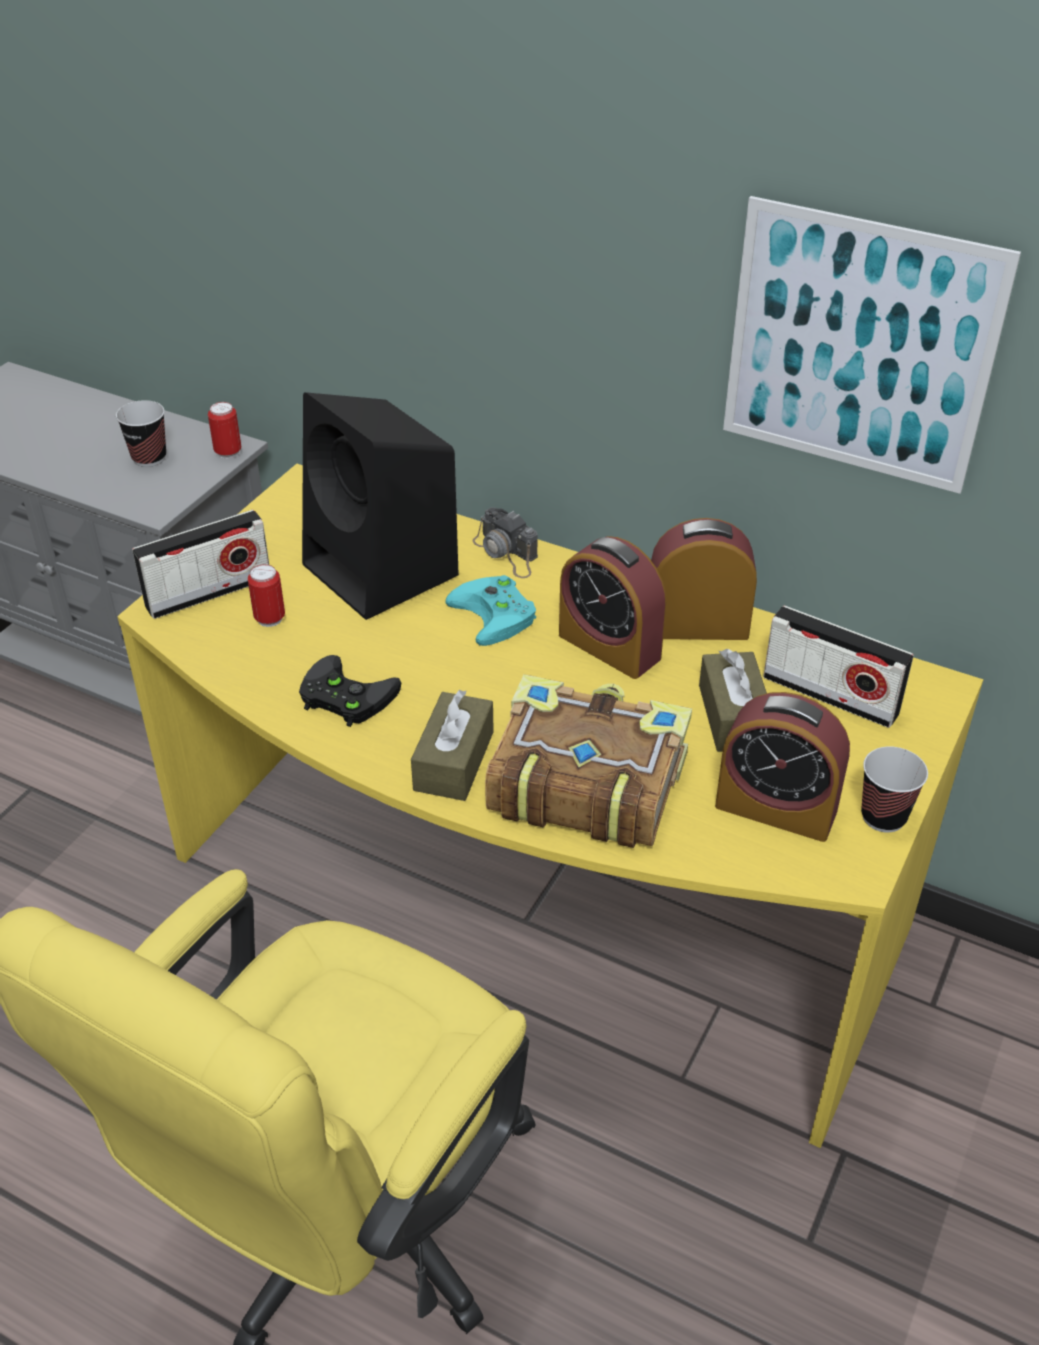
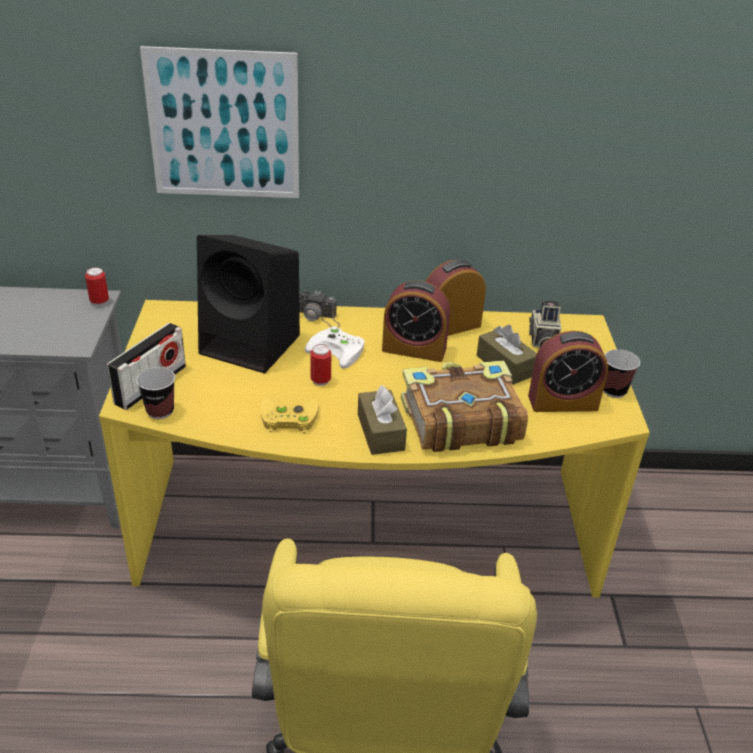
camera: 30 degrees left, 5 degrees down
cup [116,400,166,467] -> cup moved to [136,367,175,419]
can [248,564,285,627] -> can moved to [310,344,331,386]
black game controller [299,655,401,727] -> yellow game controller [260,396,319,433]
turquoise game controller [445,575,536,646] -> white game controller [305,326,365,369]
picture [723,196,1021,494] -> picture moved to [140,46,299,198]
radio [763,605,914,728] -> camera [529,300,561,349]

